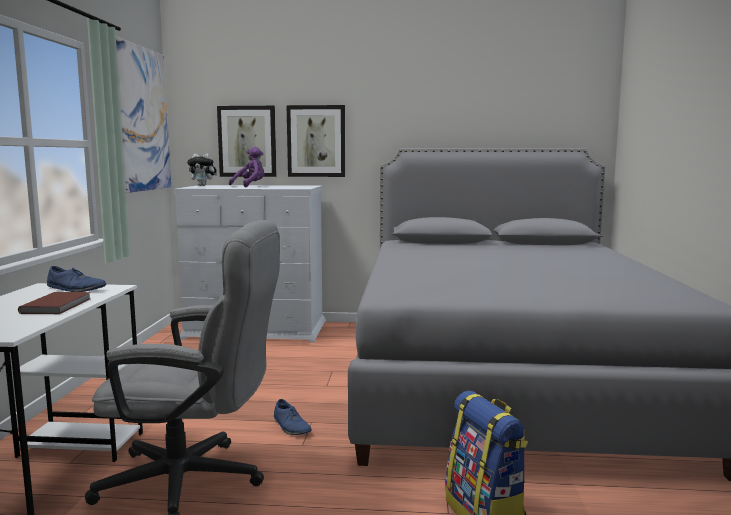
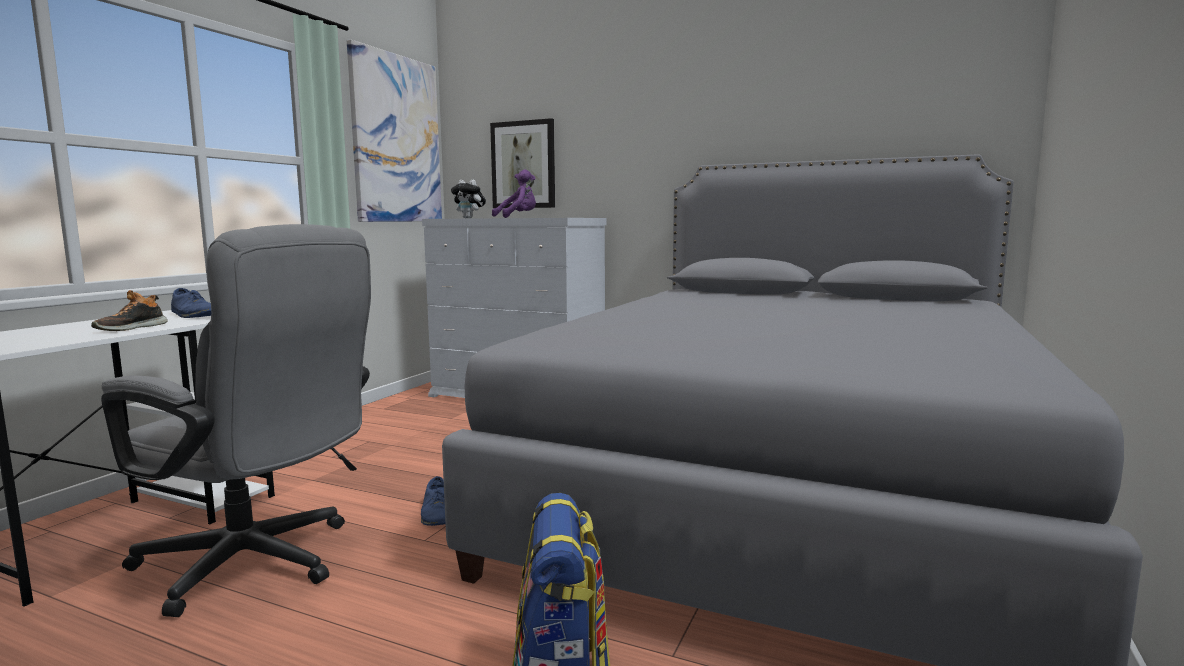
camera: 20 degrees right, 0 degrees up
brown book [18,292,91,314] -> shoe [91,290,168,331]
picture [287,105,345,177] -> none

